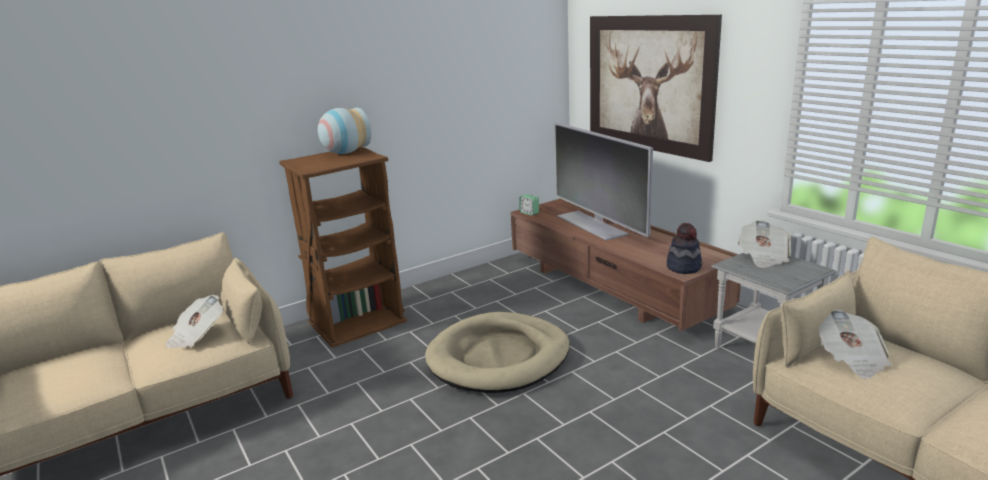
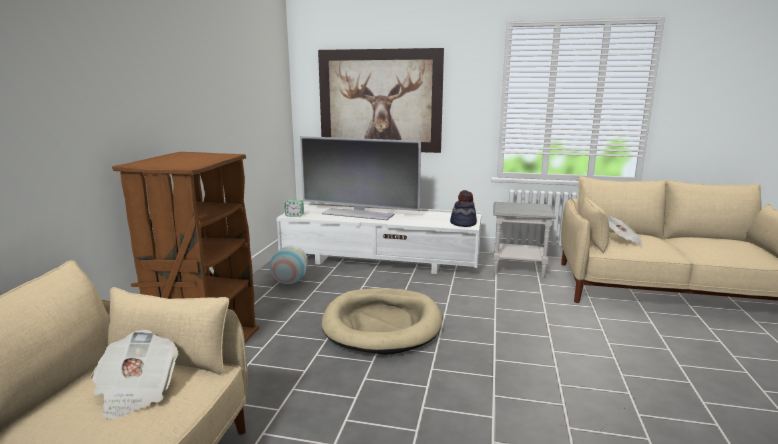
camera: 45 degrees left, 5 degrees down
vase [318,108,371,154] -> vase moved to [270,245,308,284]
brown tv stand [511,199,741,331] -> white tv stand [276,202,481,274]
newspaper [738,220,791,268] -> none

